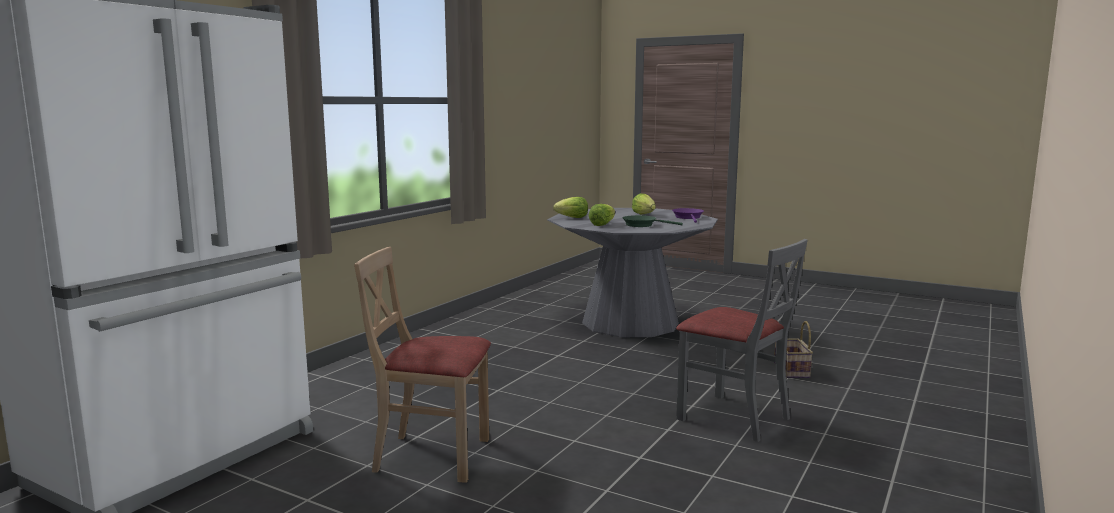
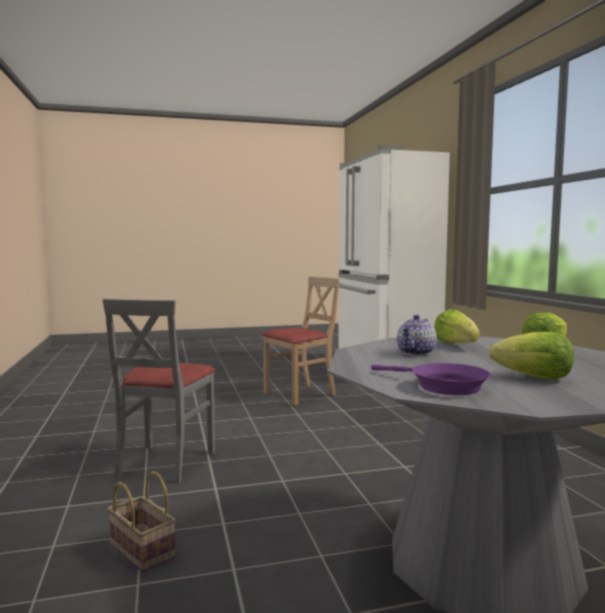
camera: 135 degrees right, 5 degrees down
green frying pan [622,215,683,227] -> teapot [397,315,437,356]
grey chair [676,239,808,442] -> grey chair turned 75 degrees counterclockwise [103,298,216,484]

